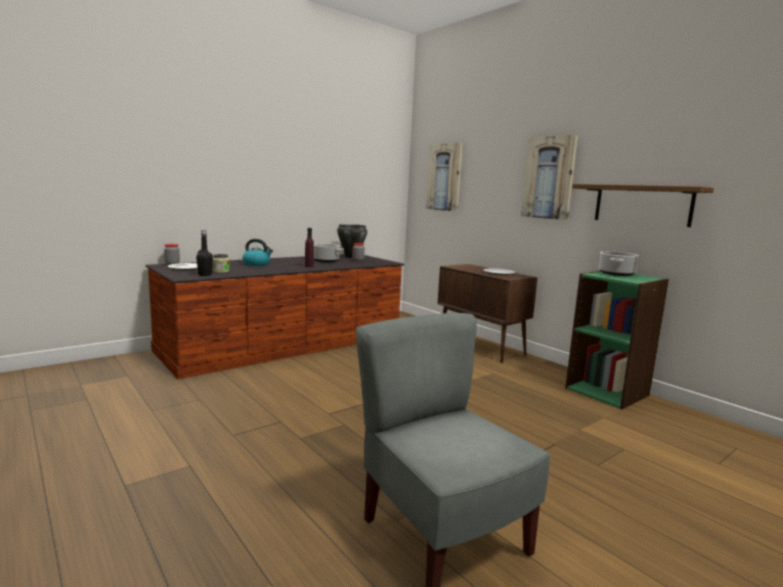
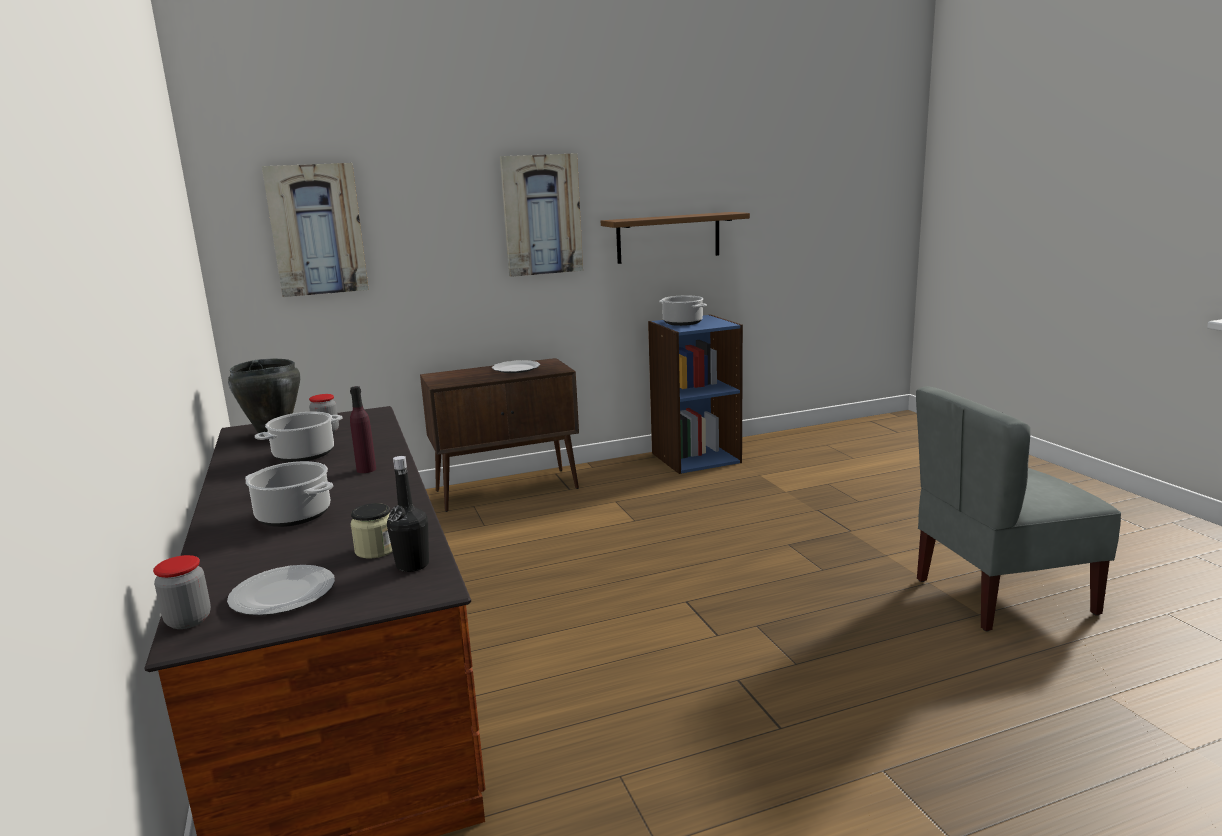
camera: 70 degrees left, 5 degrees up
kettle [242,239,273,266] -> cooking pot [245,461,333,527]
green bookcase [565,271,669,409] -> blue bookcase [648,314,743,474]

